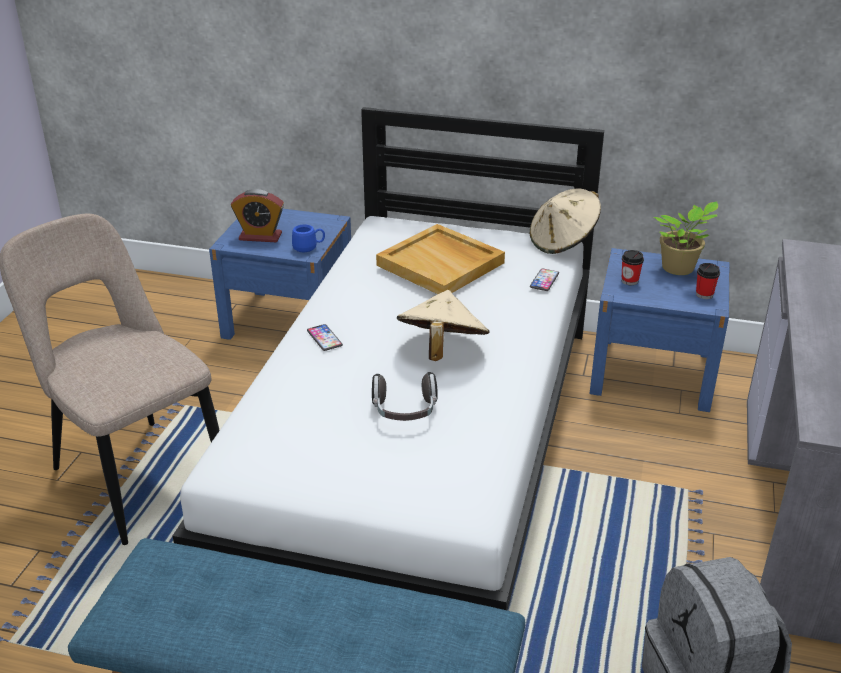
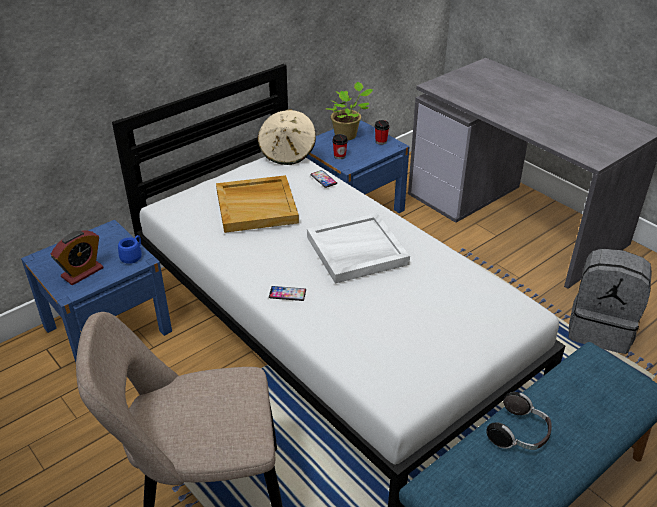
camera: 55 degrees left, 5 degrees up
headphones [372,372,438,421] -> headphones moved to [487,392,552,450]
beige hat [397,290,489,361] -> white tray [307,213,410,284]

